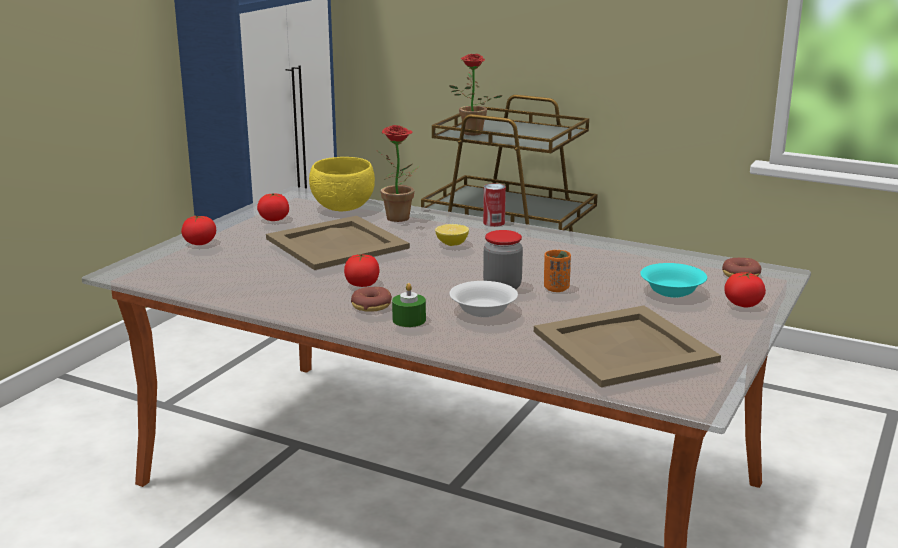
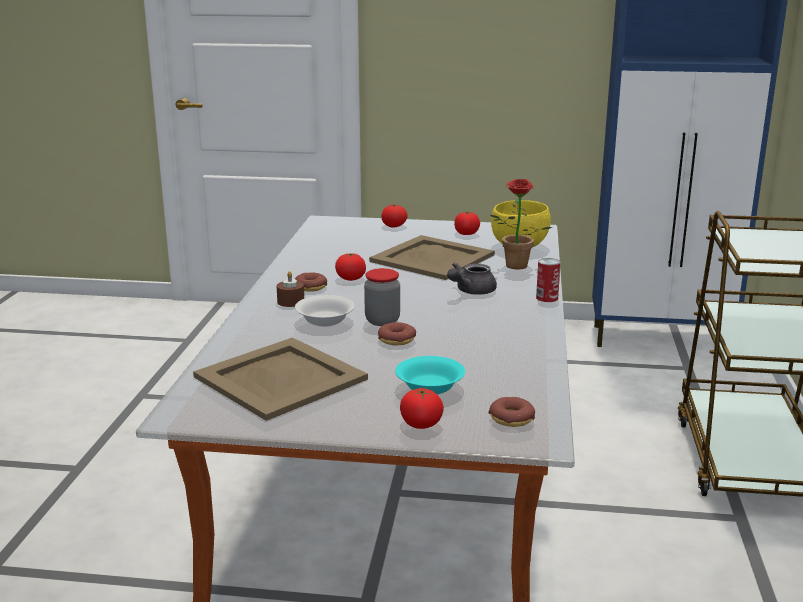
camera: 70 degrees right, 0 degrees up
green candle [392,283,426,327] -> brown candle [277,271,304,307]
lemon [435,224,469,246] -> grey teapot [447,262,497,295]
potted plant [449,53,503,135] -> none
orange cup [544,250,571,292] -> donut [378,322,416,345]

